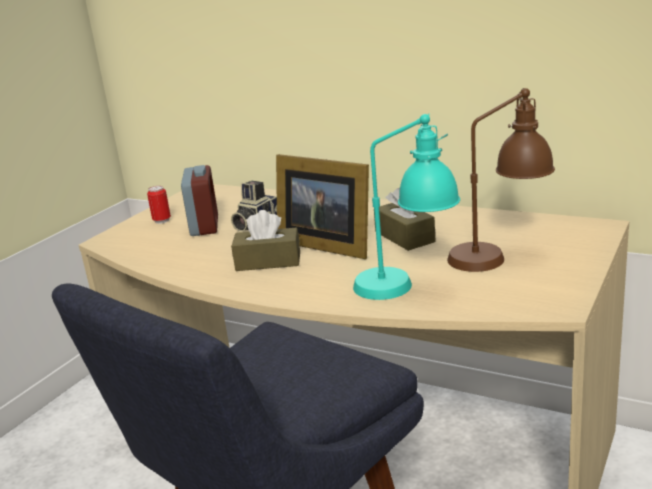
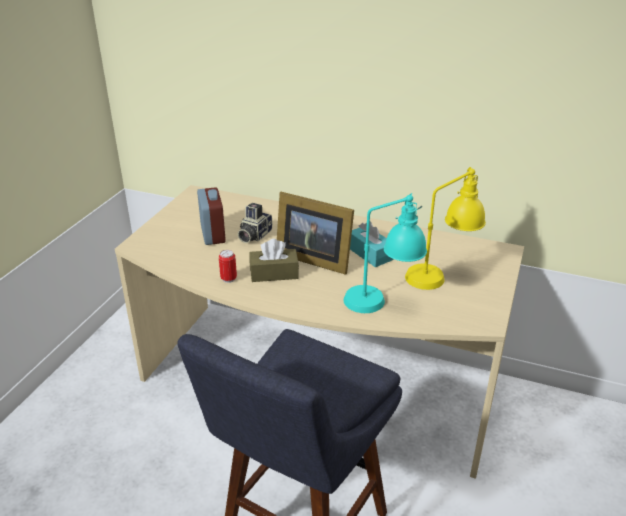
camera: 10 degrees left, 10 degrees up
can [147,186,171,224] -> can moved to [219,250,237,283]
brown tissue box [374,188,435,251] -> turquoise tissue box [350,221,393,267]
brown table lamp [447,88,555,272] -> yellow table lamp [405,167,486,290]

